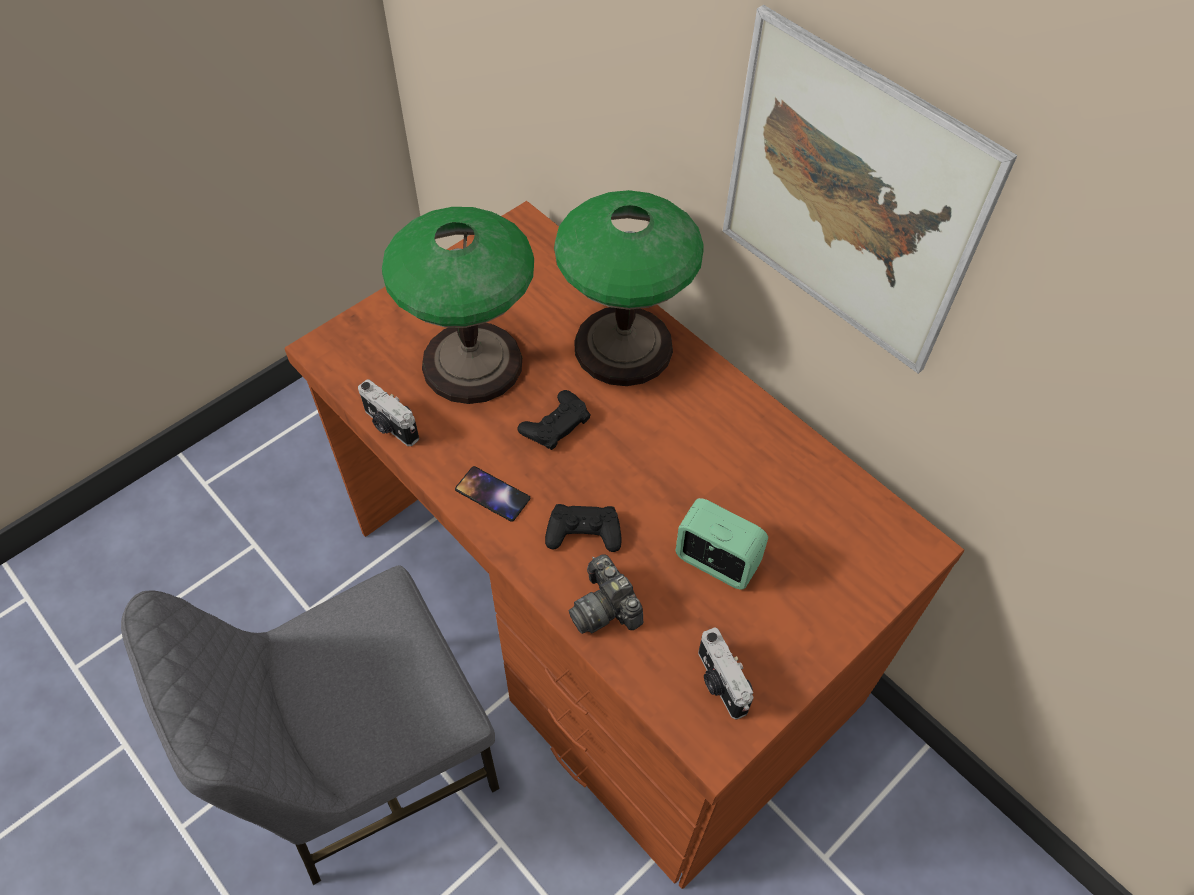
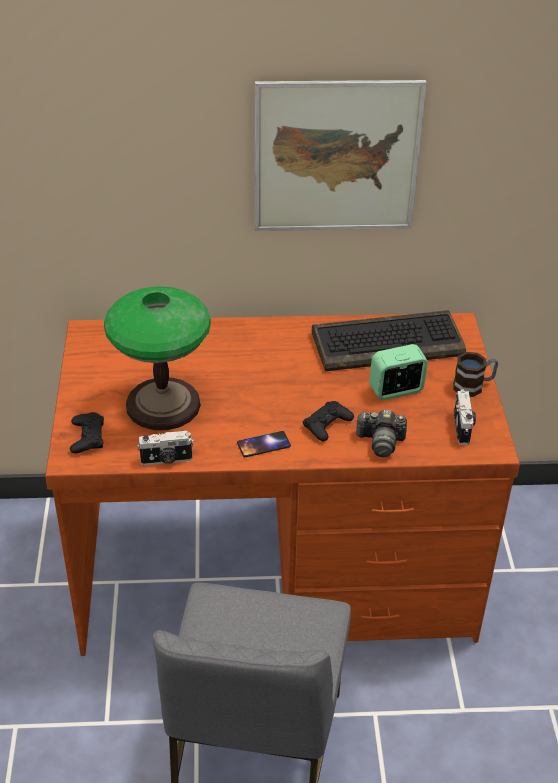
camera: 50 degrees left, 15 degrees down
black game controller [517,390,591,450] -> black game controller moved to [70,412,104,453]
table lamp [554,190,703,386] -> none
camera [698,627,753,720] -> camera turned 105 degrees counterclockwise [454,389,476,445]
none -> keyboard [312,310,466,371]
none -> mug [453,352,498,397]

